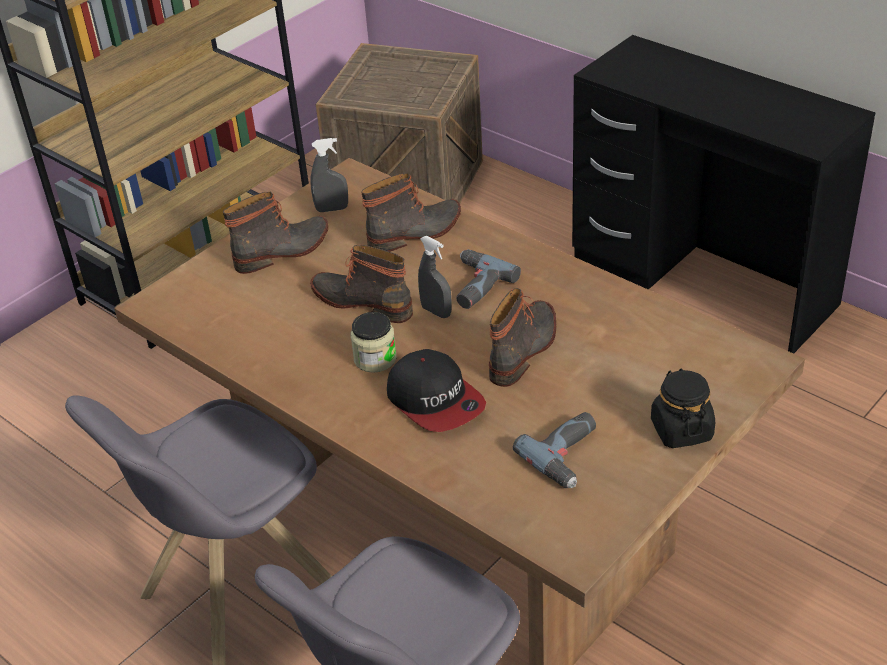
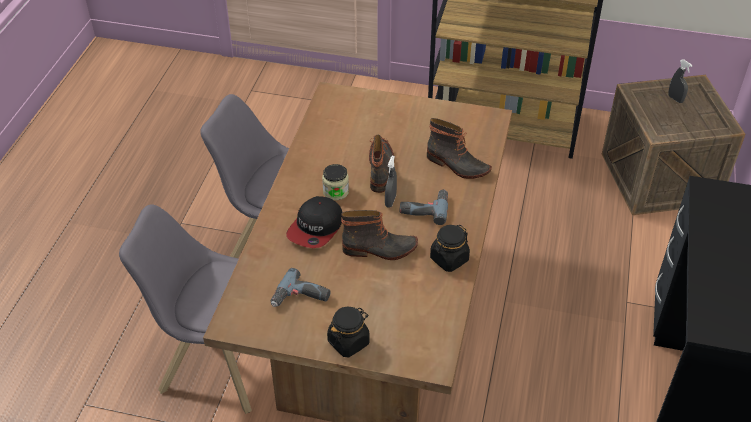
camera: 60 degrees right, 5 degrees up
boot [223,192,328,274] -> none
grey spray bottle [310,138,348,212] -> grey spray bottle moved to [668,59,693,103]
none -> black jar [430,225,470,272]

